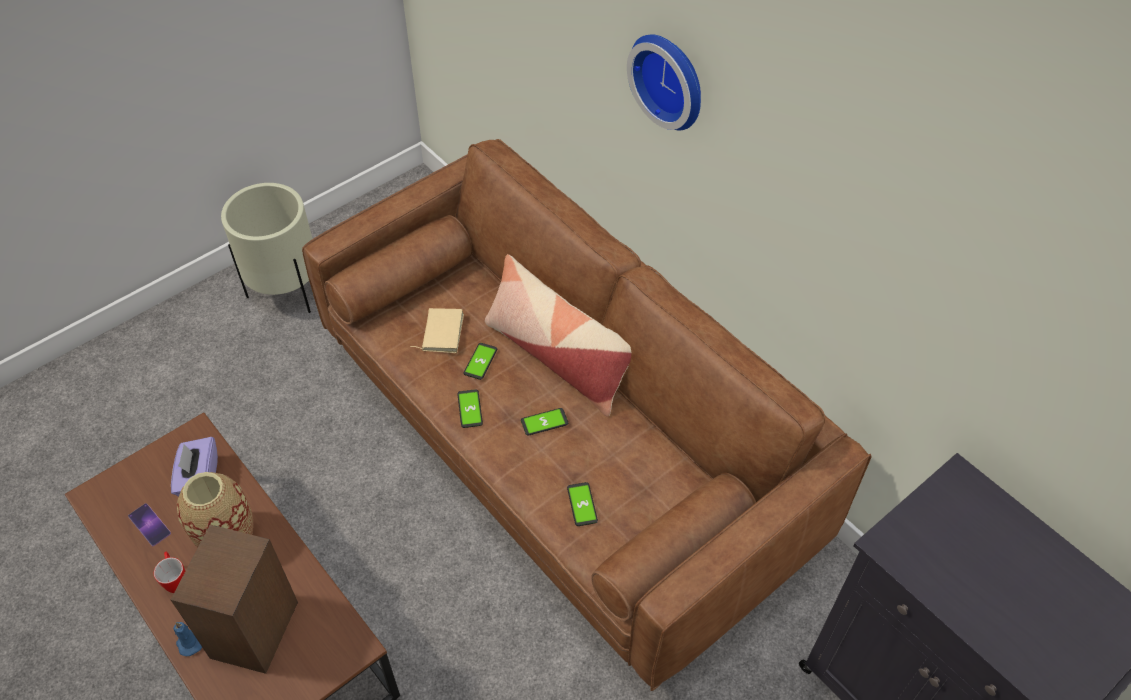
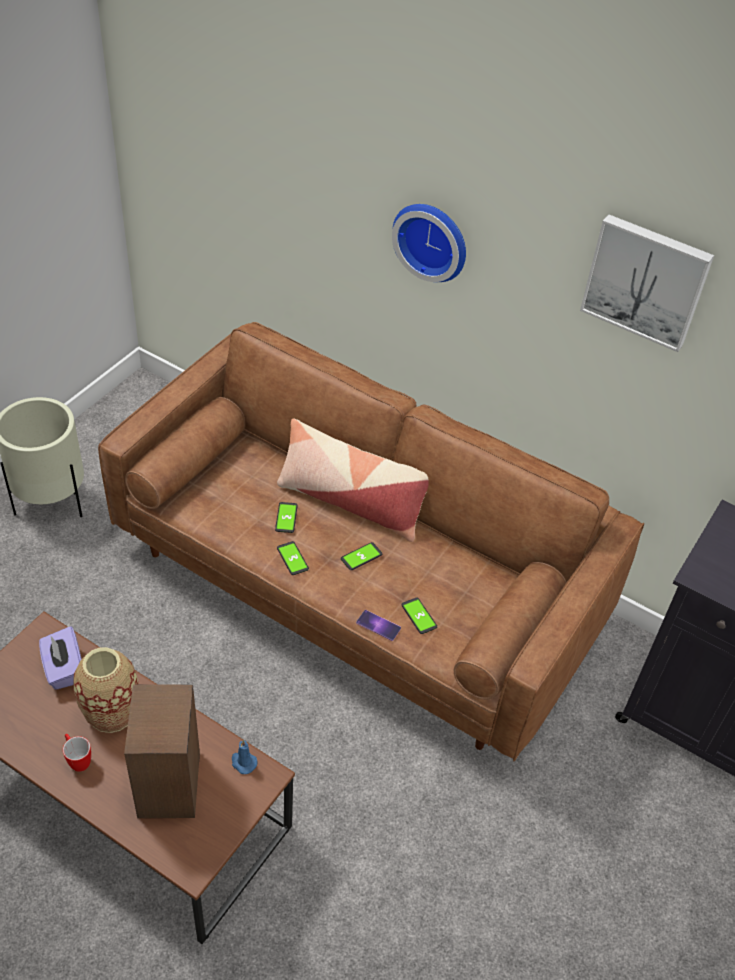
camera: 20 degrees left, 5 degrees down
phone [128,503,171,546] -> phone moved to [356,610,401,641]
blue candle [173,622,202,656] -> blue candle moved to [232,740,257,774]
beige book [411,308,464,353] -> none
none -> picture [580,215,714,352]

